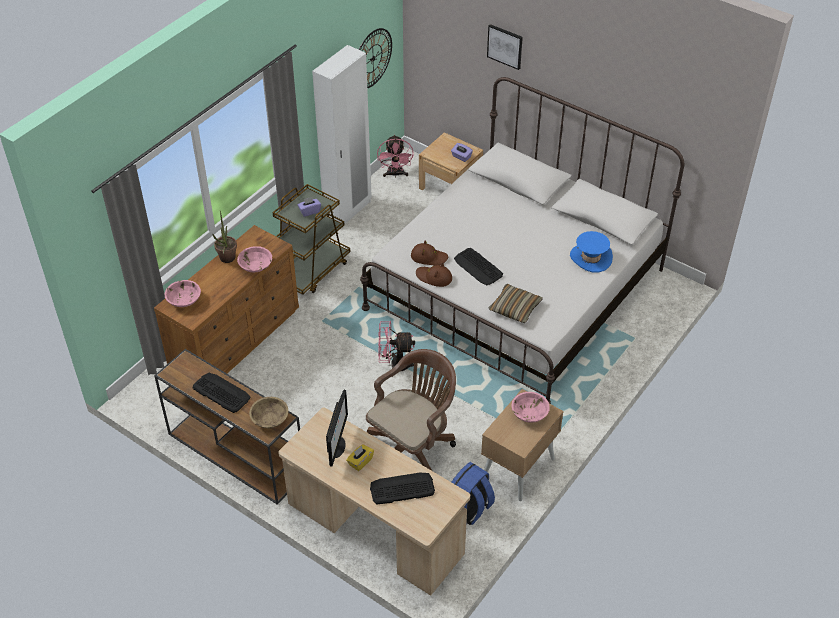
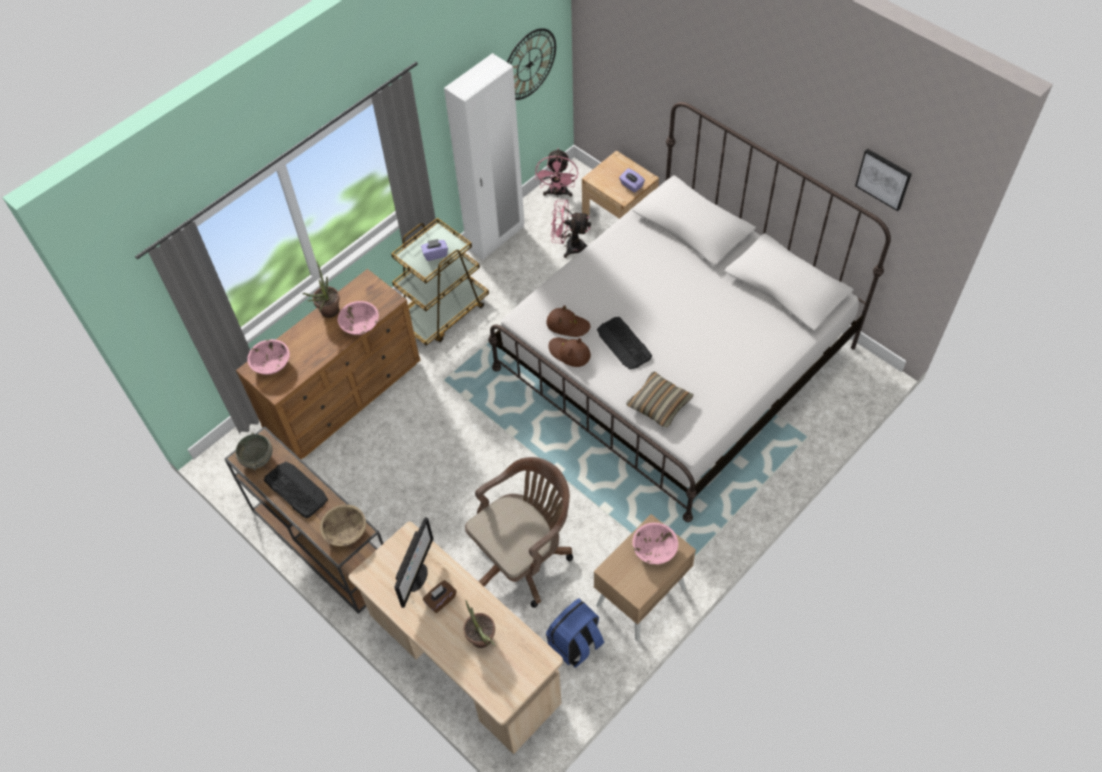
camera: 10 degrees right, 10 degrees up
yellow tissue box [346,445,374,471] -> brown tissue box [423,580,457,613]
keyboard [370,472,435,505] -> potted plant [463,600,496,648]
pink fan [378,321,415,377] -> pink fan moved to [551,199,591,258]
picture [487,24,523,70] -> picture moved to [855,148,912,211]
blue hat [570,231,613,272] -> none
none -> grey bowl [236,432,272,470]

